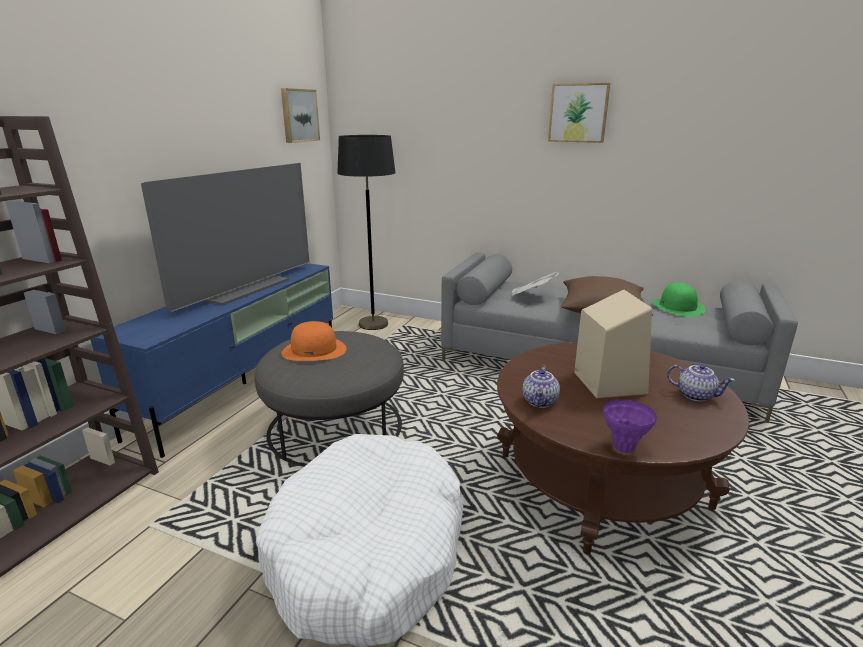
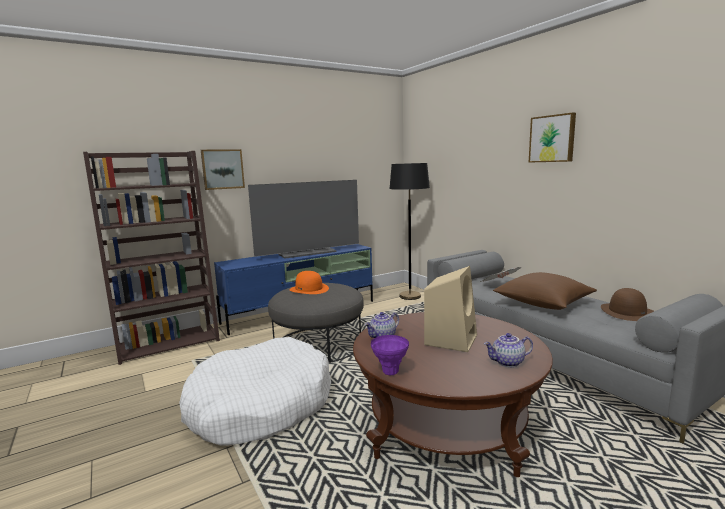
camera: 35 degrees right, 10 degrees down
picture [281,88,320,143] -> picture moved to [201,149,245,190]
green hat [652,282,705,317] -> brown hat [601,288,654,321]
teapot [667,364,735,401] -> teapot turned 105 degrees clockwise [484,333,533,367]

